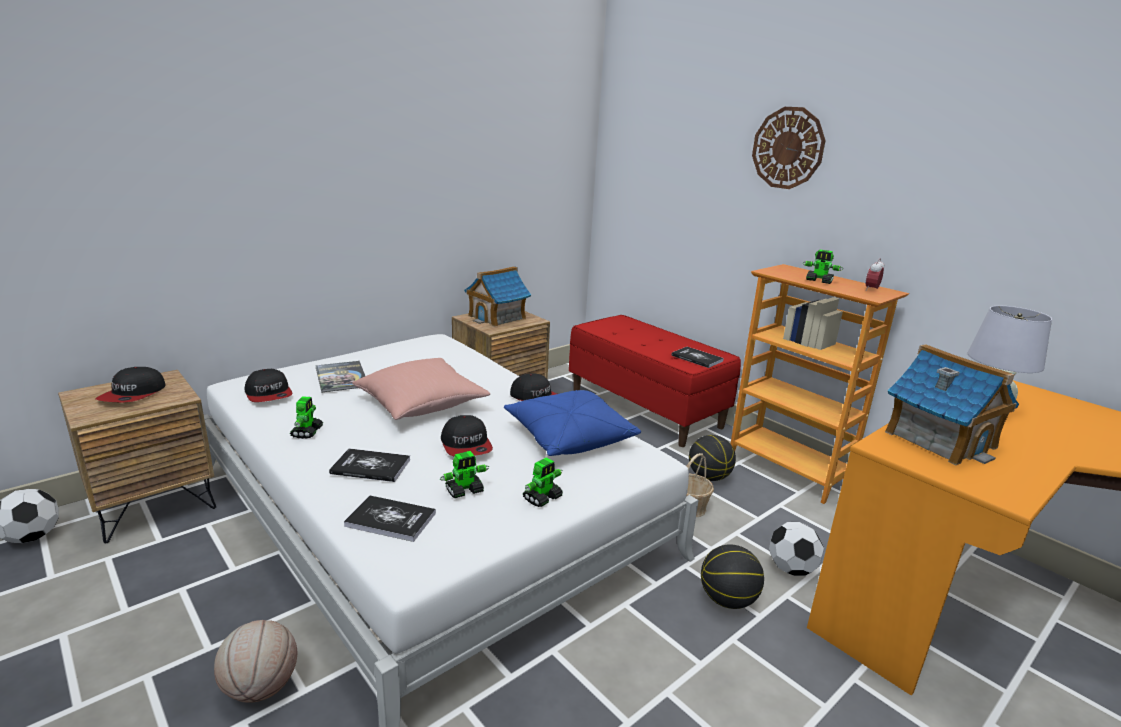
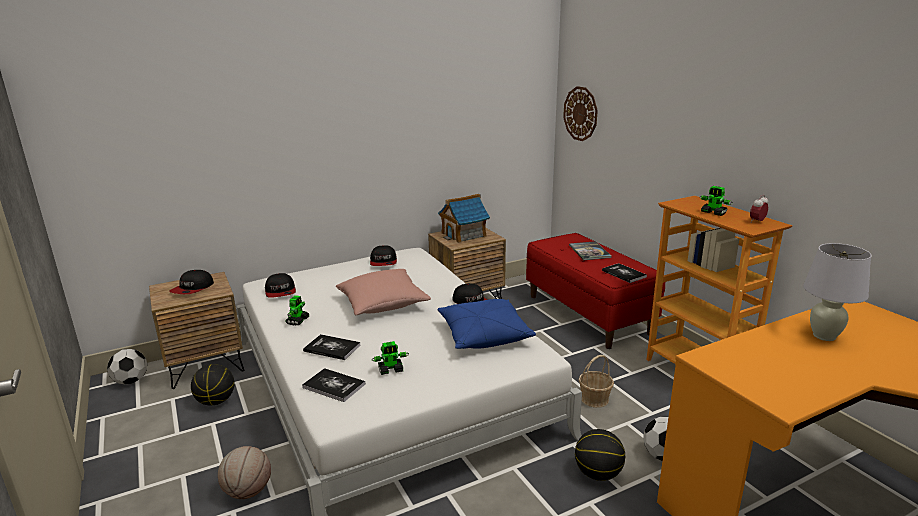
camera: 15 degrees right, 0 degrees up
book [316,361,365,393] -> book moved to [569,241,612,260]
cap [441,415,493,456] -> cap moved to [370,245,397,266]
toy robot [523,457,563,507] -> none
basketball [689,435,736,481] -> basketball moved to [191,364,234,406]
wall clock [752,107,826,189] -> wall clock moved to [563,86,598,141]
toy house [885,344,1019,465] -> none

